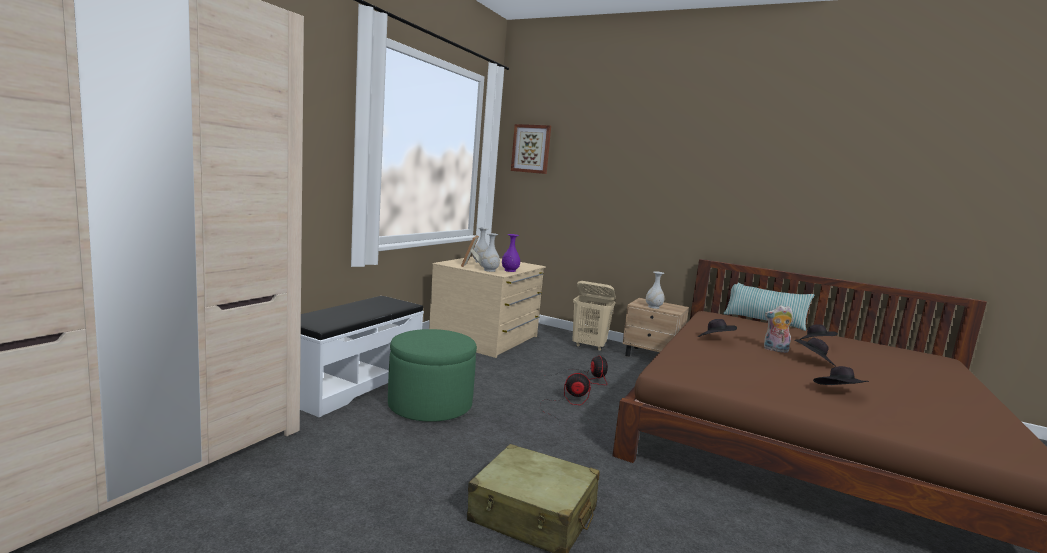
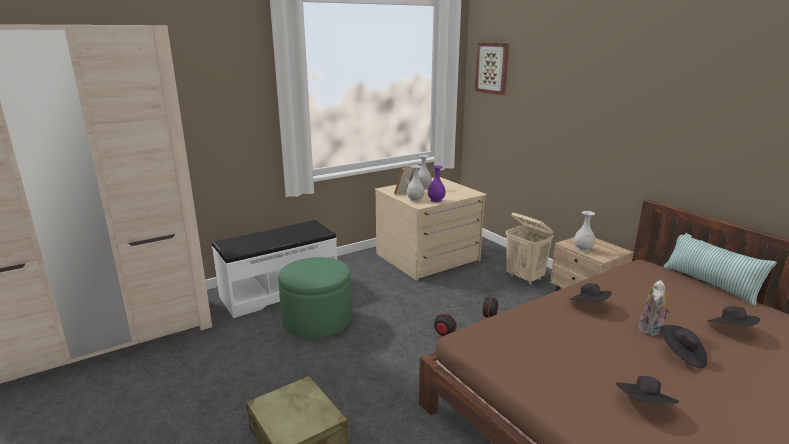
camera: 30 degrees right, 10 degrees up
plush toy [764,305,794,353] -> plush toy turned 105 degrees counterclockwise [638,280,670,336]

